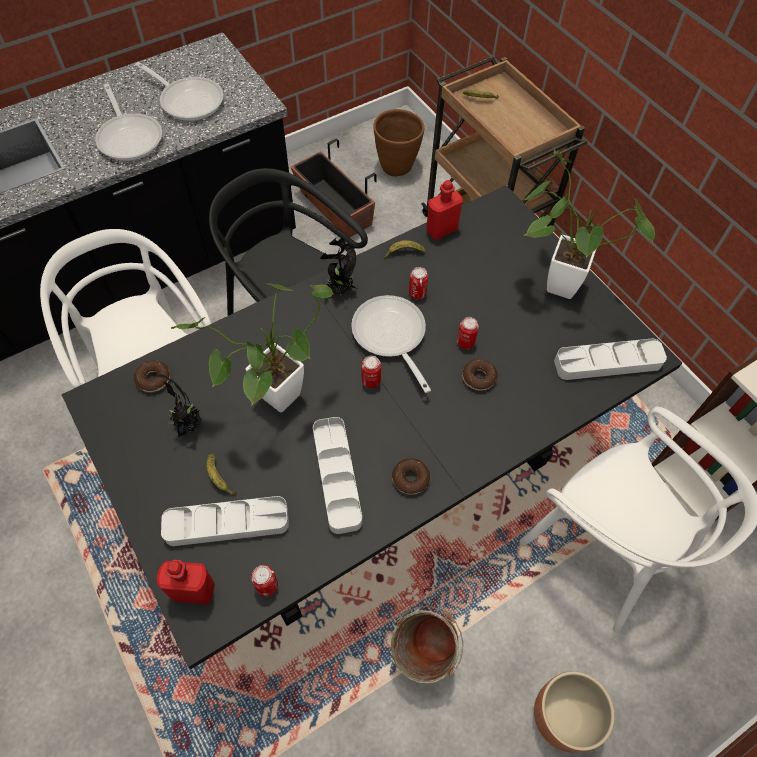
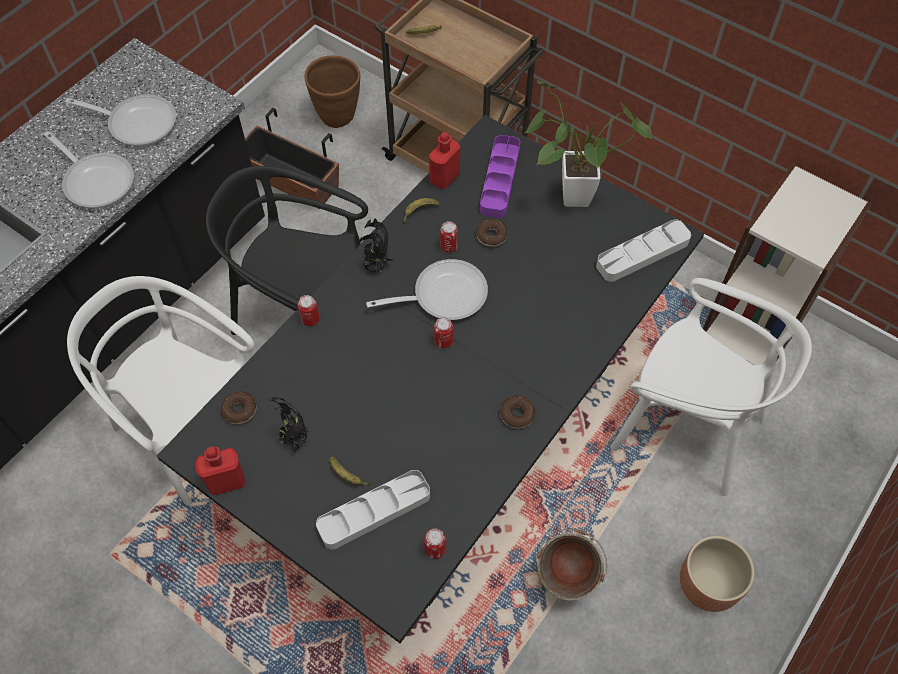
camera: 20 degrees left, 0 degrees up
red bottle [157,560,215,605] -> red bottle moved to [195,446,245,496]
potted plant [171,283,334,413] -> none
grey tray [313,417,362,534] -> none
frying pan [351,295,431,393] -> frying pan turned 120 degrees clockwise [366,259,488,320]
can [457,317,479,349] -> can moved to [298,295,319,326]
donut [462,359,498,391] -> donut moved to [476,219,508,247]
none -> purple tray [480,135,520,218]

